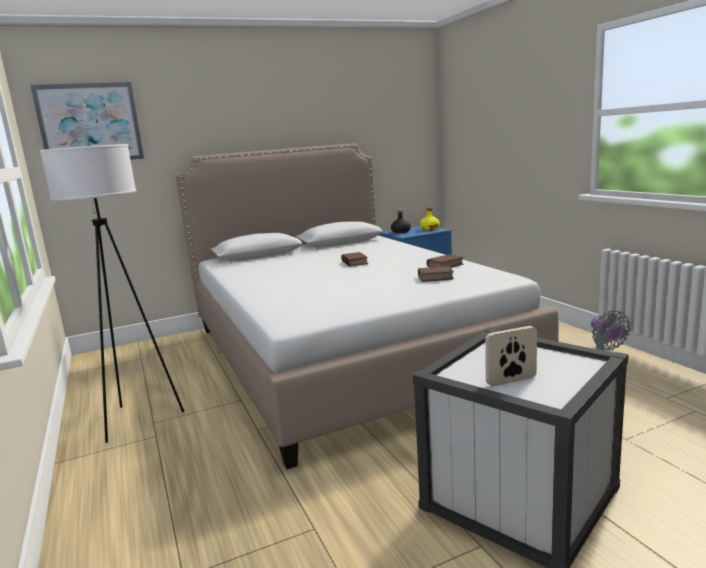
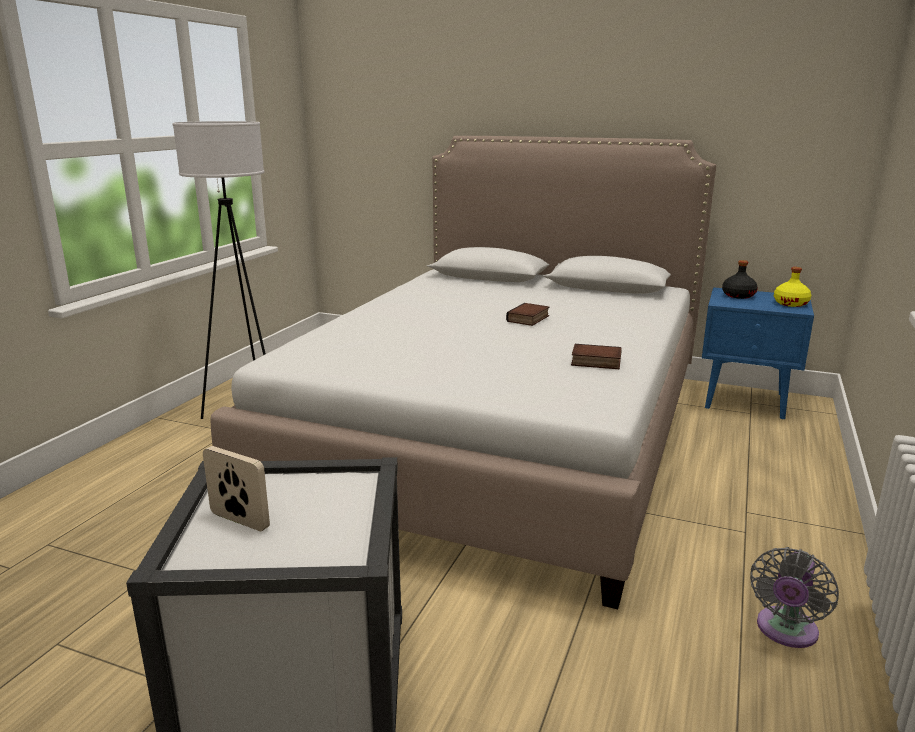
camera: 45 degrees right, 5 degrees up
picture [30,82,144,160] -> none
book [418,266,454,282] -> none

